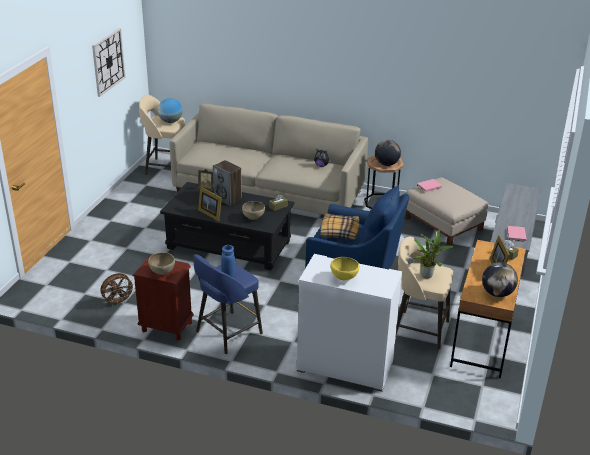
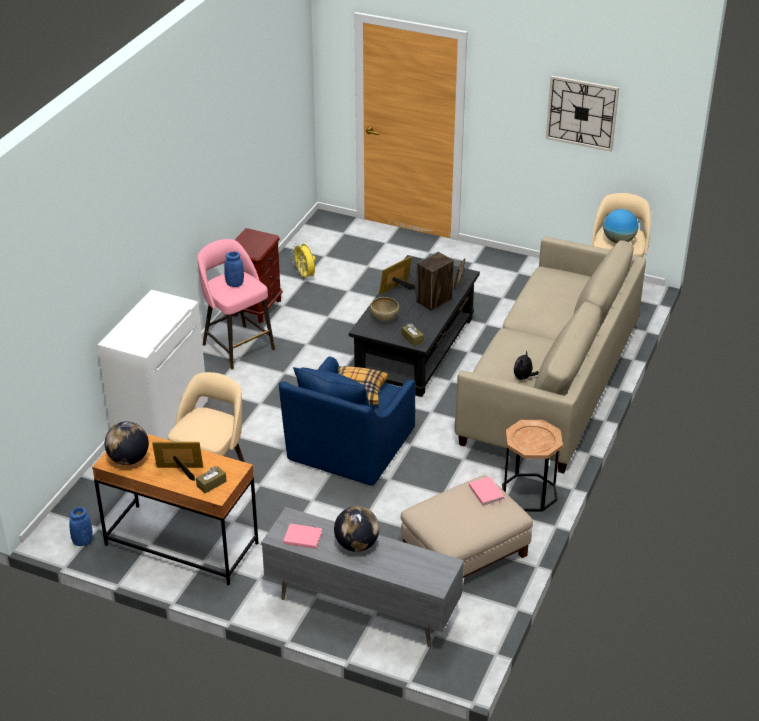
camera: 95 degrees right, 5 degrees up
brown fan [100,273,135,306] -> yellow fan [291,243,316,281]
brown bowl [148,252,175,275] -> none
blue stool [194,254,263,354] -> pink stool [197,239,275,369]
yellow bowl [331,257,359,280] -> none
globe [375,140,401,166] -> globe moved to [334,506,379,552]
potted plant [413,230,453,278] -> none
none -> blue vase [69,507,93,546]

